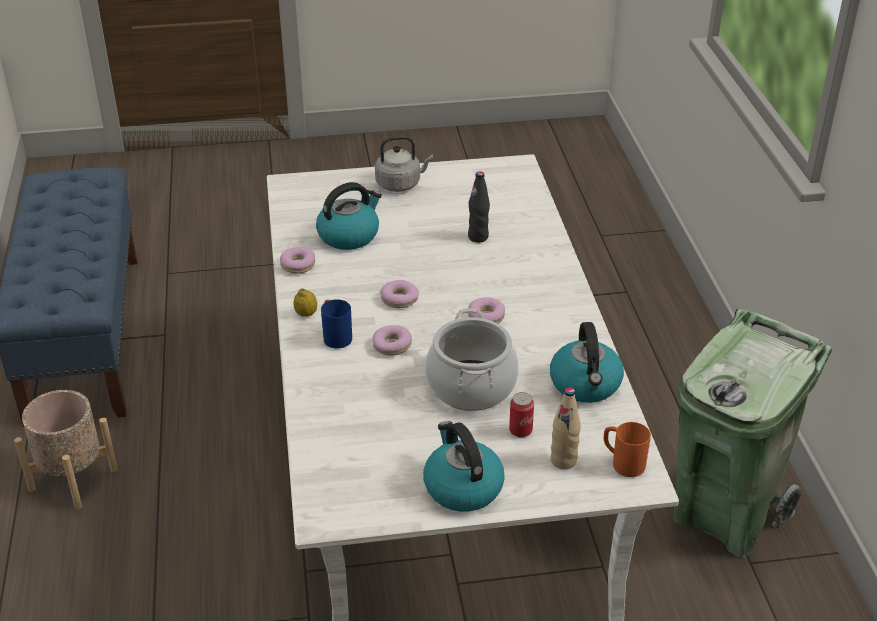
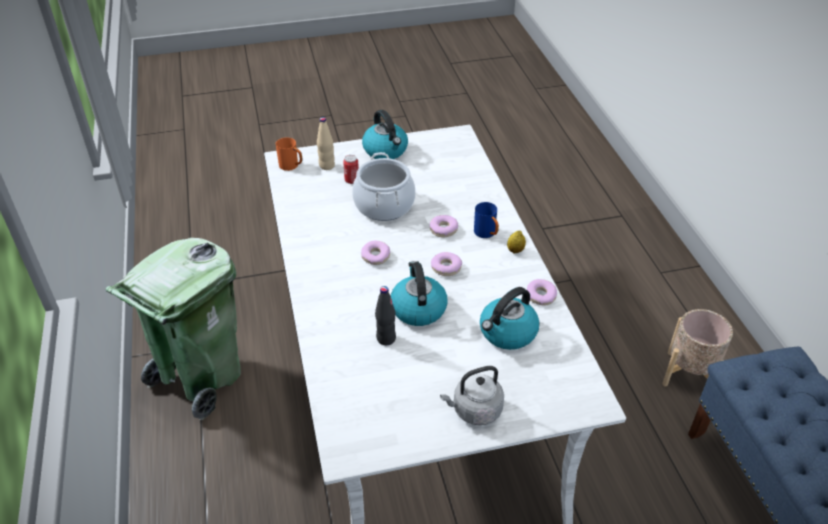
camera: 175 degrees right, 5 degrees up
kettle [550,322,624,403] -> kettle moved to [390,261,448,326]

